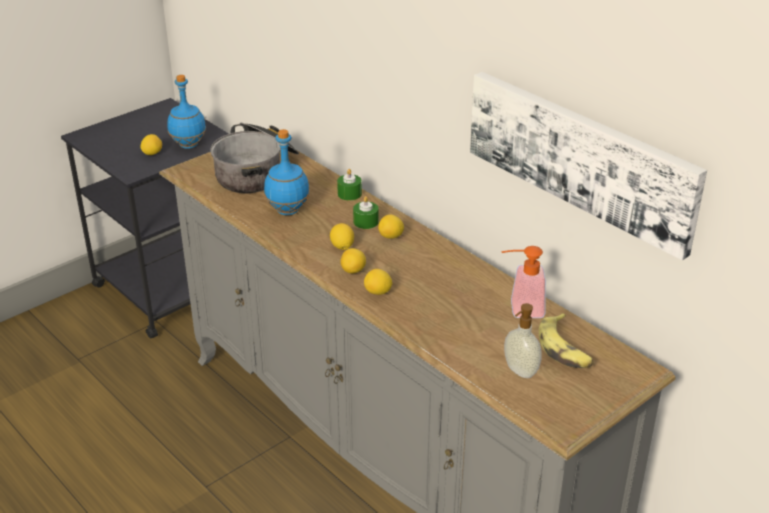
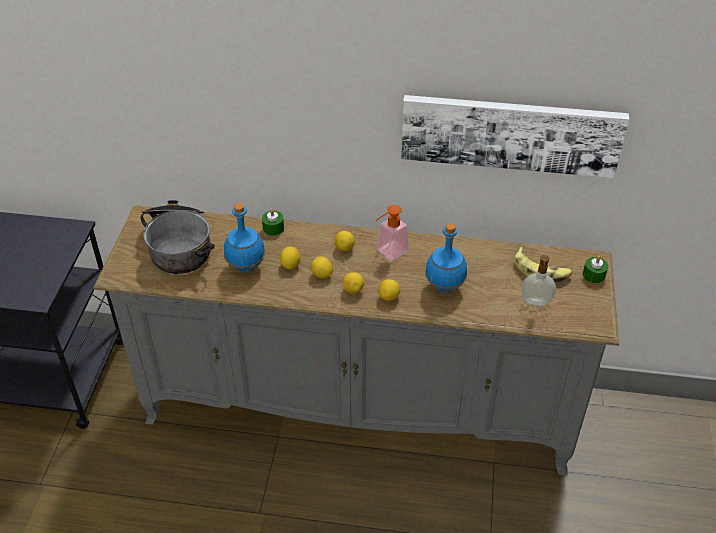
camera: 40 degrees left, 10 degrees up
lemon [140,134,162,155] -> lemon moved to [280,247,301,269]
blue bottle [167,75,206,149] -> blue bottle moved to [425,223,467,293]
green candle [353,196,379,229] -> green candle moved to [583,256,608,283]
soap dispenser [501,246,546,318] -> soap dispenser moved to [375,205,409,261]

